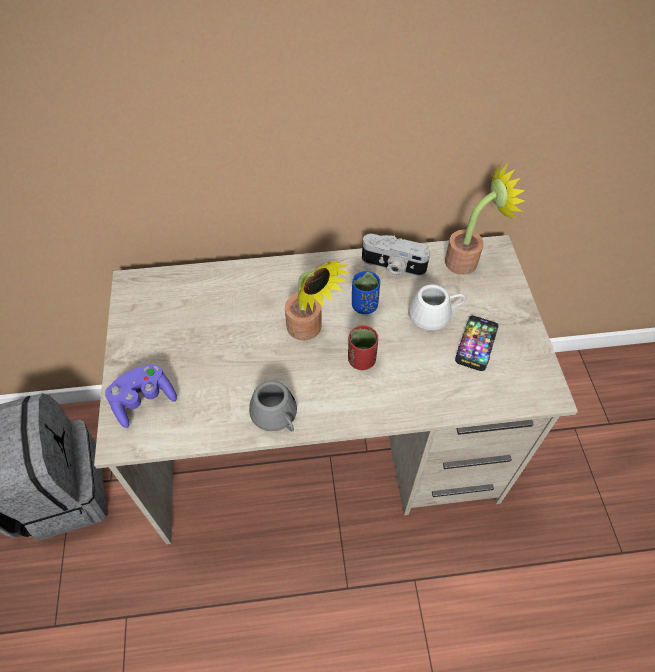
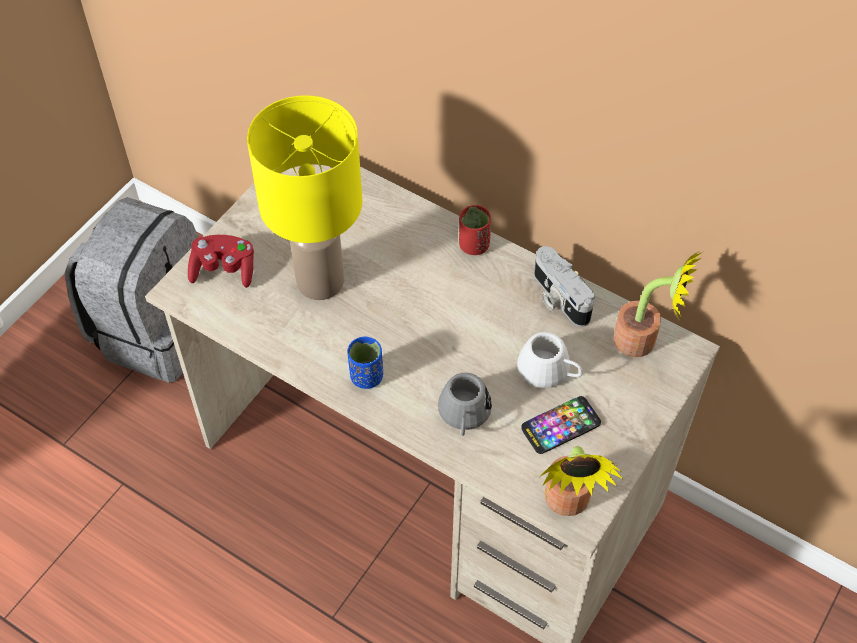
camera: 40 degrees right, 0 degrees up
purple game controller [105,364,177,428] -> red game controller [188,235,254,288]
grey mug [249,380,297,432] -> grey mug moved to [438,373,492,436]
potted plant [285,261,349,341] -> potted plant moved to [541,446,624,516]
red cup [348,325,378,370] -> red cup moved to [459,205,491,255]
blue cup [352,271,380,314] -> blue cup moved to [347,337,383,389]
none -> yellow table lamp [247,95,362,300]

